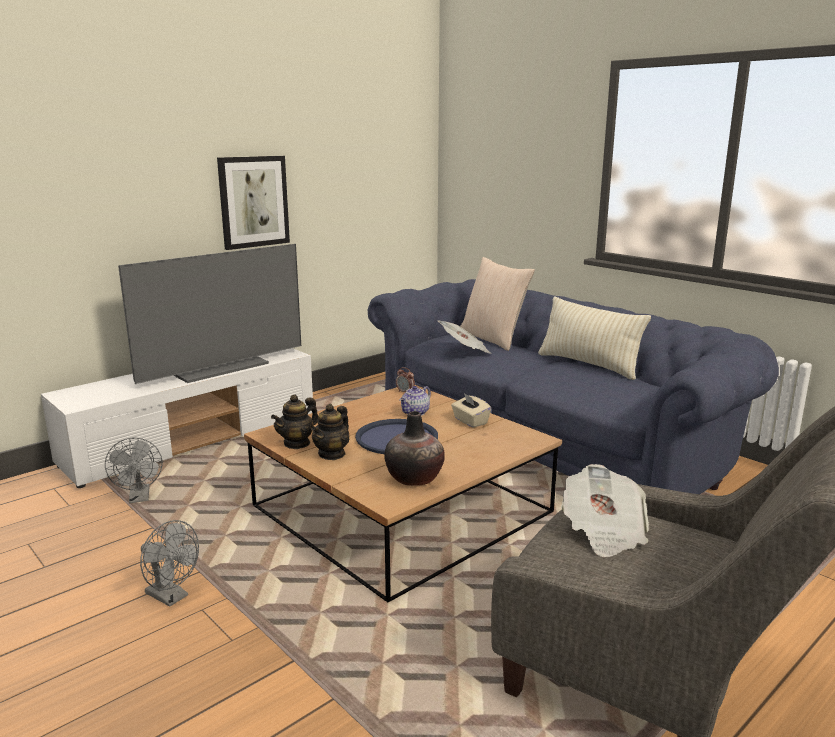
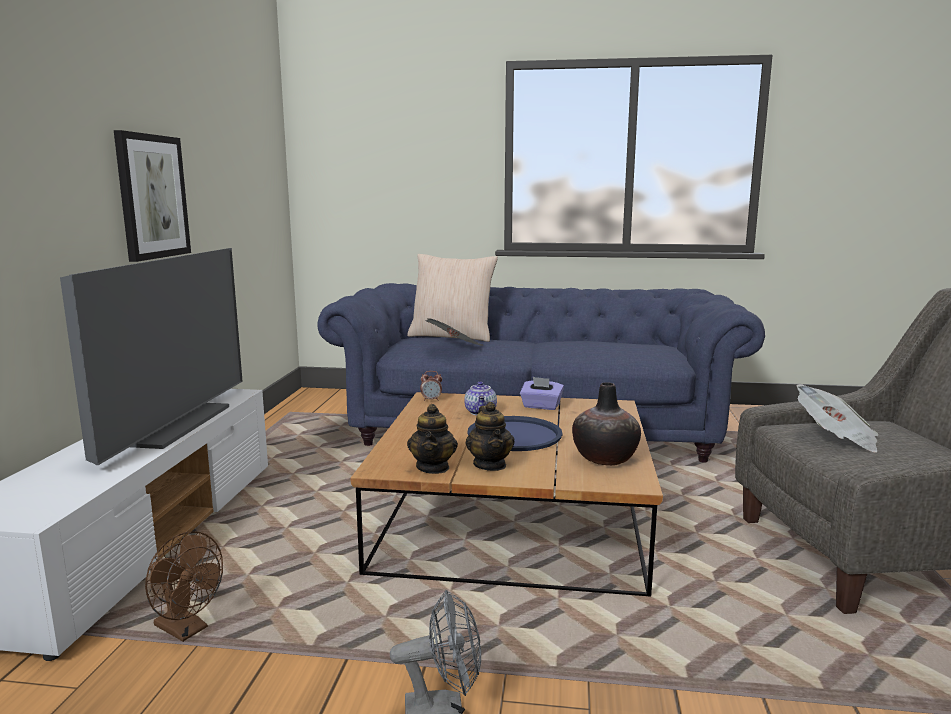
camera: 40 degrees left, 5 degrees down
grey fan [105,438,162,504] -> brown fan [145,531,223,642]
beige tissue box [451,393,491,428] -> purple tissue box [520,377,564,410]
beige pillow [538,296,651,380] -> none

